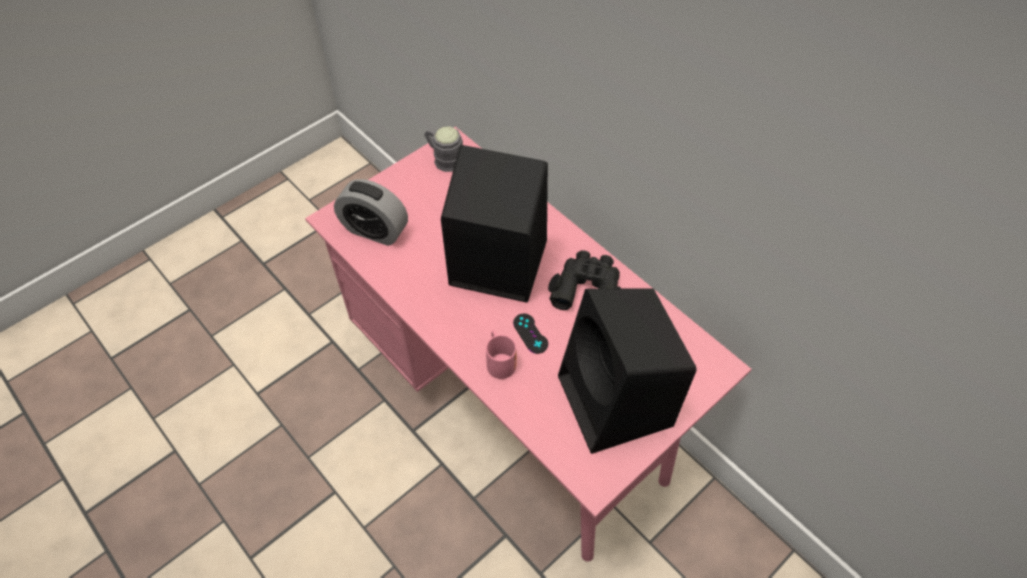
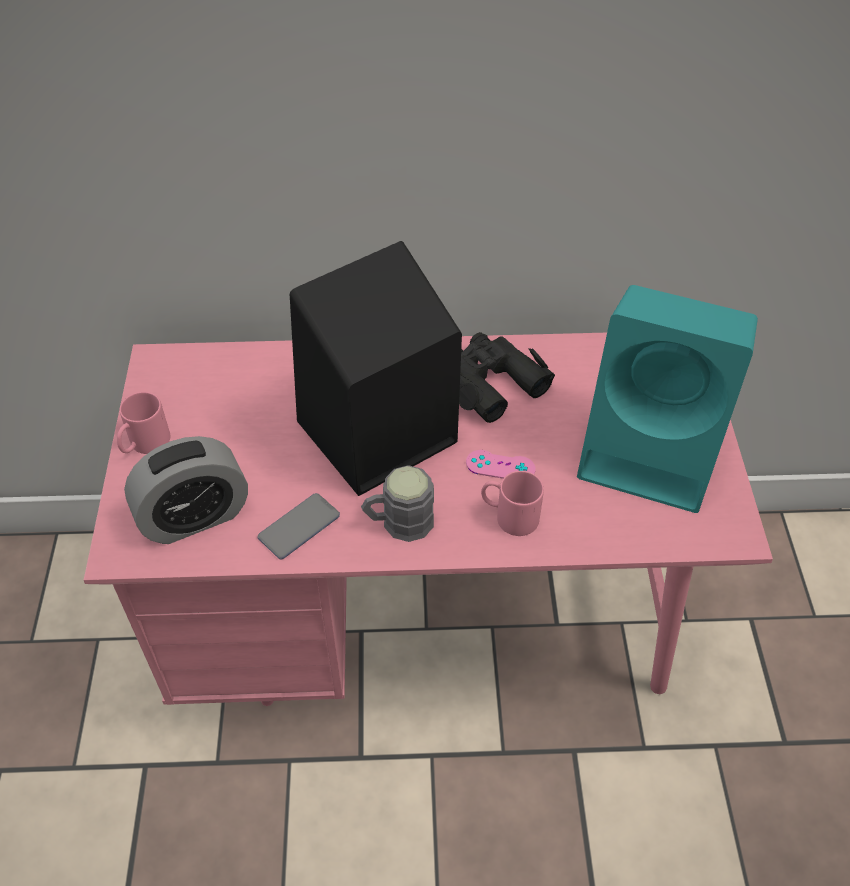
camera: 50 degrees left, 5 degrees down
grey mug [424,127,463,172] -> grey mug moved to [361,465,434,542]
black game controller [513,314,548,354] -> pink game controller [466,450,536,479]
black speaker [558,288,697,454] -> turquoise speaker [577,285,758,513]
none -> pink mug [117,392,170,454]
none -> phone [257,493,340,559]

